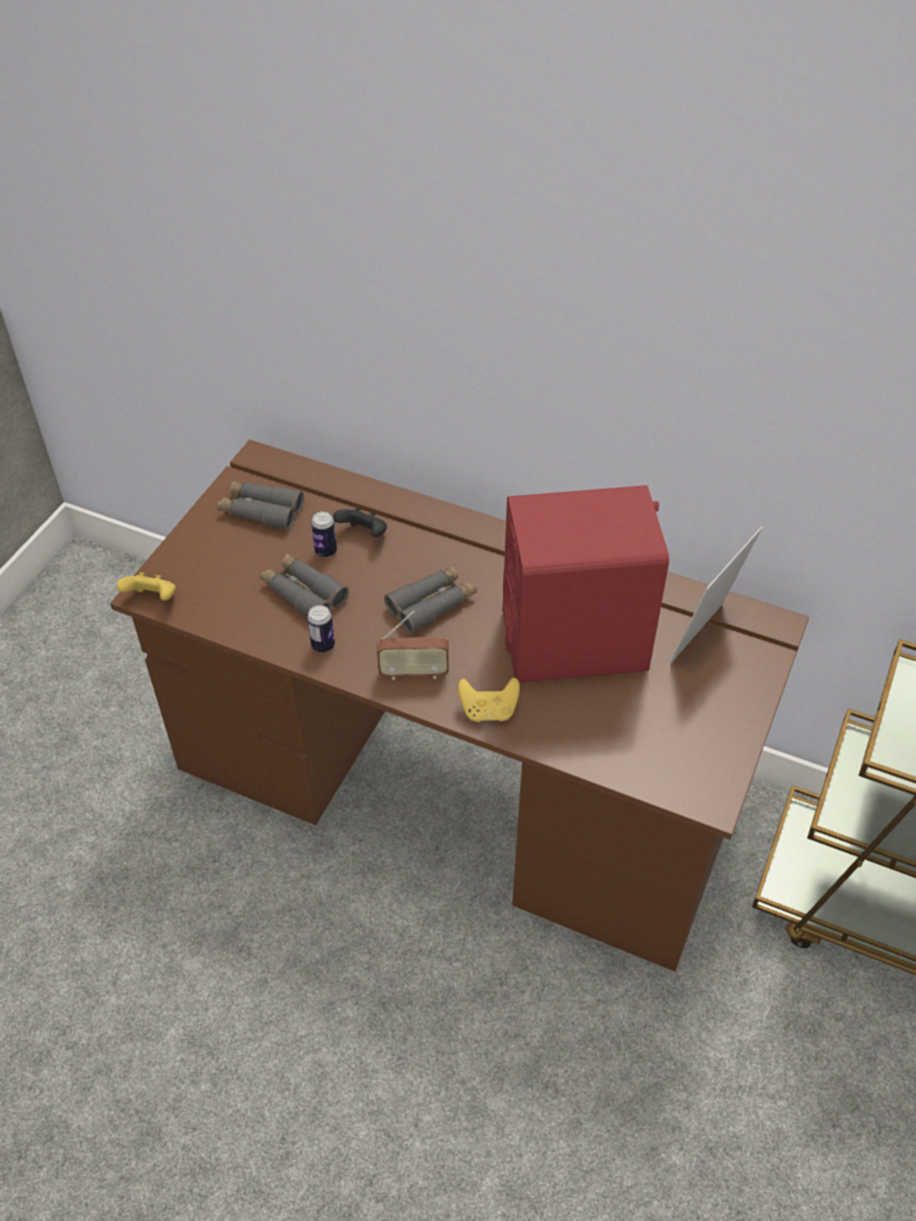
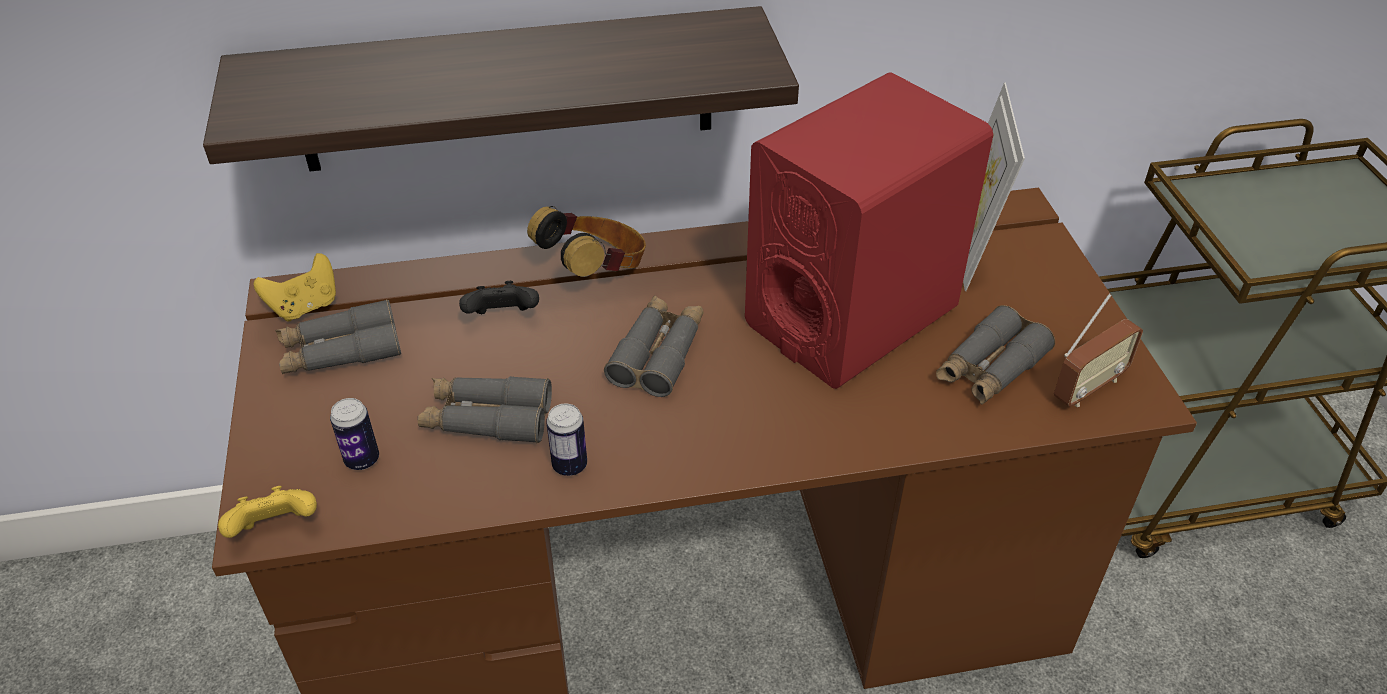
camera: 35 degrees left, 5 degrees down
can [311,511,337,557] -> can moved to [330,398,379,470]
radio [377,611,449,680] -> radio moved to [1054,294,1143,407]
yellow game controller [458,677,520,722] -> yellow game controller moved to [254,253,336,322]
none -> shelf [203,6,799,172]
none -> headphones [527,206,646,277]
none -> grey binoculars [936,305,1055,405]

